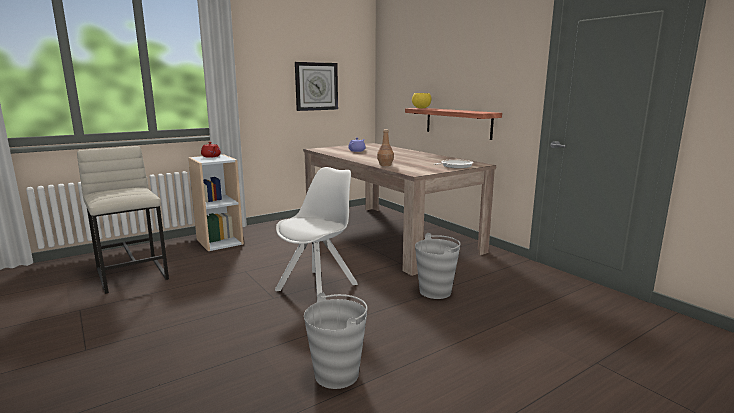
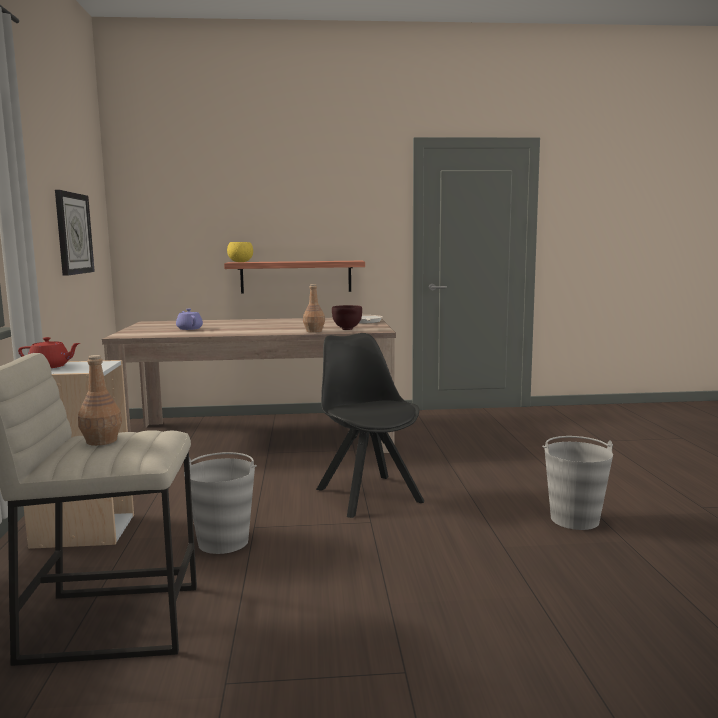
camera: 60 degrees left, 5 degrees down
white chair [275,167,358,296] -> black chair [316,333,424,518]
grey bucket [415,233,461,299] -> grey bucket moved to [184,452,257,554]
none -> brown bottle [78,355,122,446]
none -> brown bowl [332,305,362,330]

